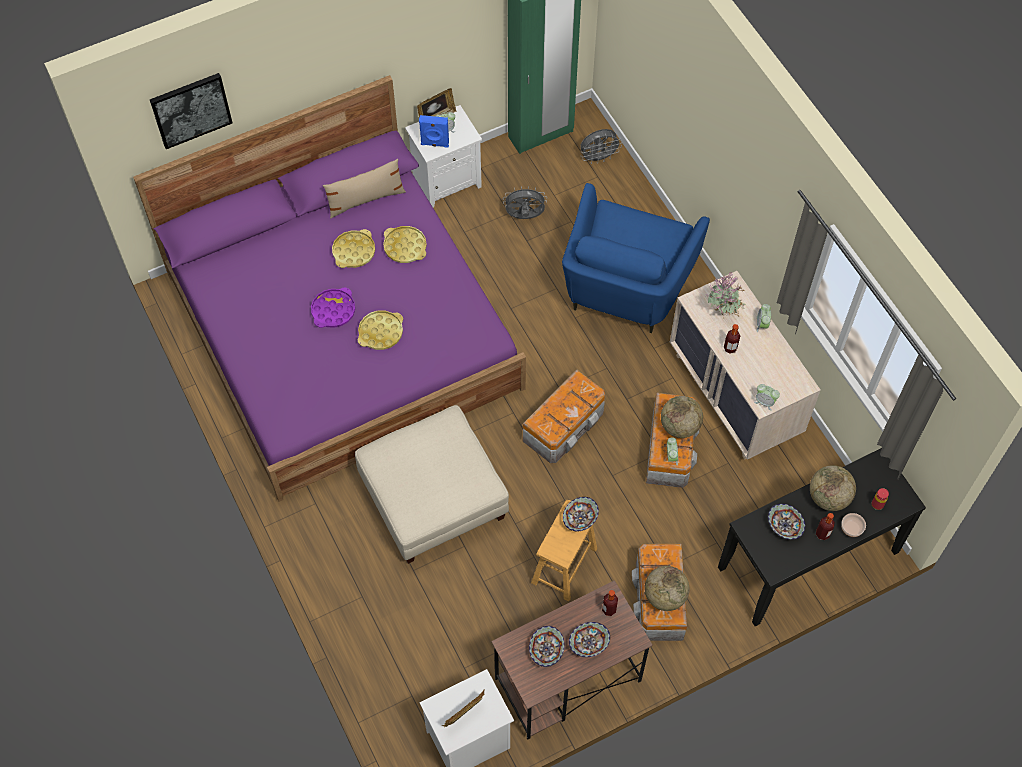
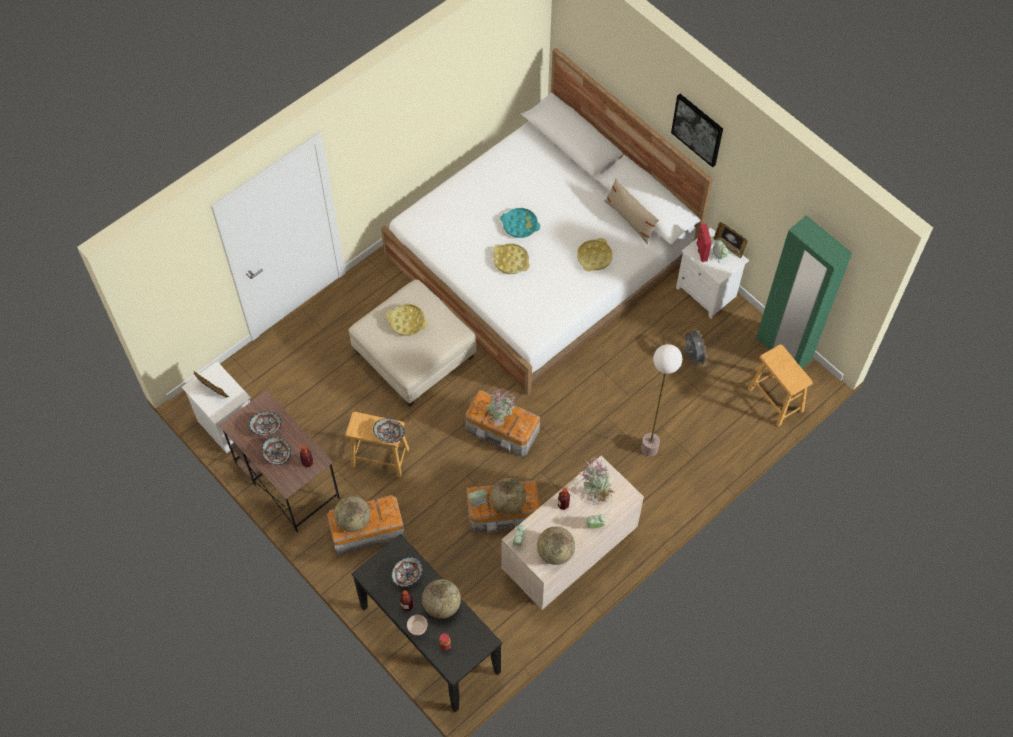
camera: 75 degrees right, 0 degrees up
purple bed [133,75,526,502] -> white bed [381,48,713,396]
picture [150,73,233,149] -> picture moved to [671,94,723,167]
purple tray [311,288,355,328] -> turquoise tray [500,208,540,238]
yellow tray [332,229,375,268] -> yellow tray moved to [386,304,428,336]
blue speaker [419,115,449,147] -> red speaker [697,224,712,262]
blue armchair [562,183,710,333] -> floor lamp [641,344,682,456]
grey fan [580,129,622,164] -> brown stool [748,344,813,427]
none -> potted plant [485,388,517,422]
none -> globe [537,526,575,565]

